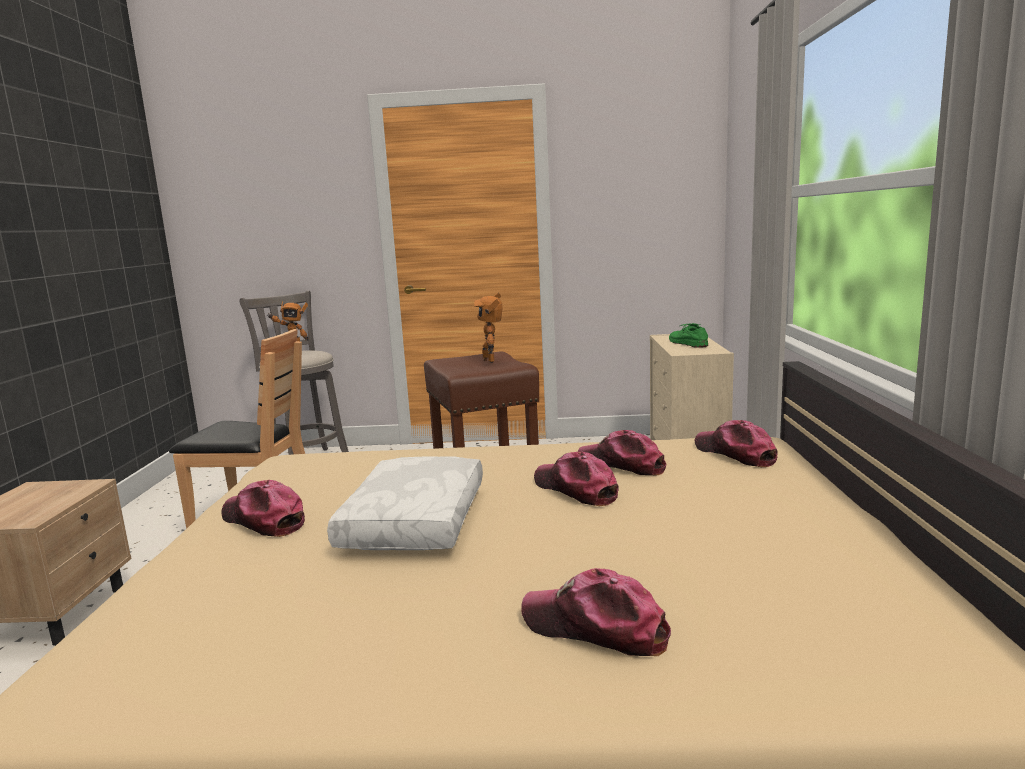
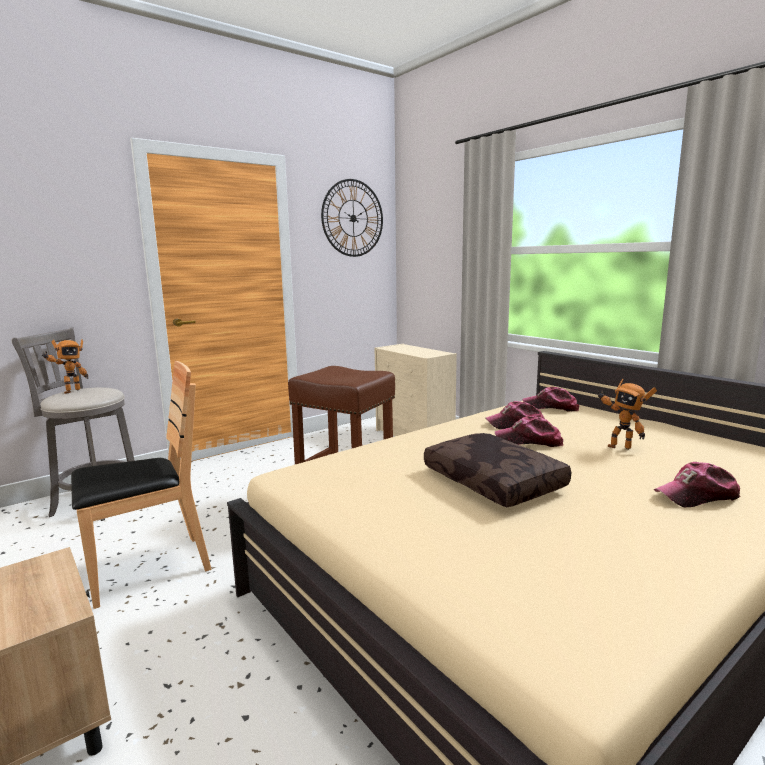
camera: 40 degrees left, 0 degrees up
cap [221,480,305,537] -> none
white pillow [327,456,483,550] -> brown pillow [424,433,571,507]
toy robot [474,293,503,363] -> toy robot moved to [596,379,657,449]
green shoe [669,323,708,348] -> none
none -> wall clock [321,179,383,257]

